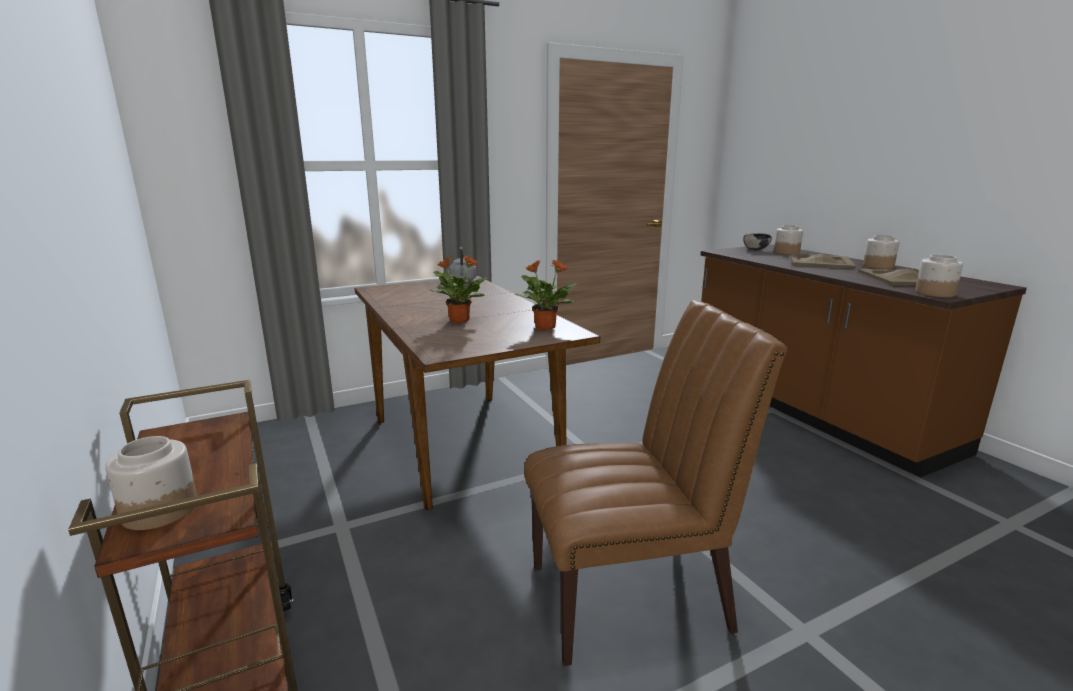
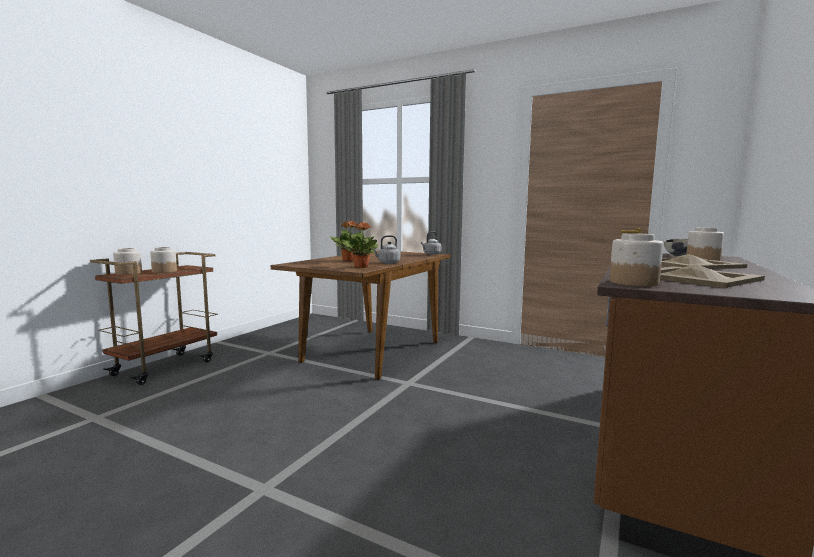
camera: 55 degrees right, 10 degrees down
brown chair [524,300,787,666] -> none
jar [863,235,899,269] -> jar moved to [150,247,177,273]
none -> grey kettle [372,235,400,264]

